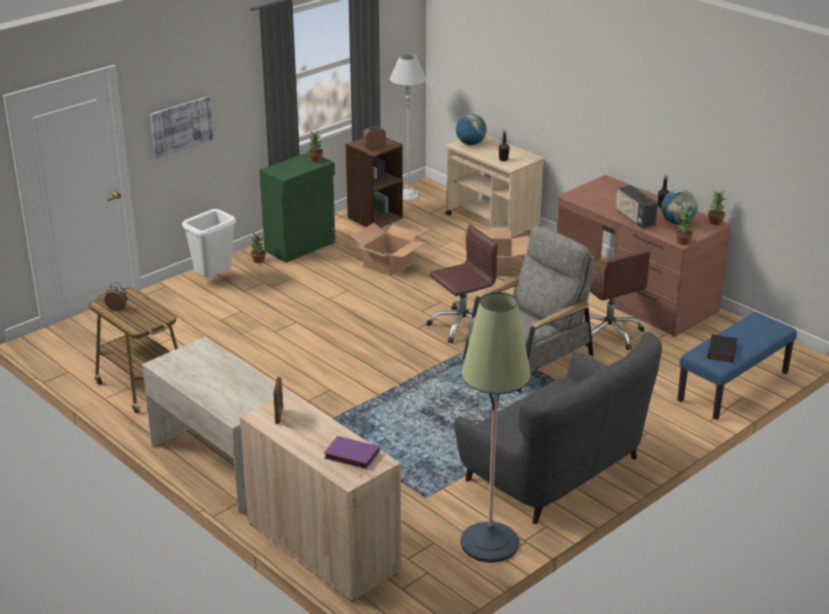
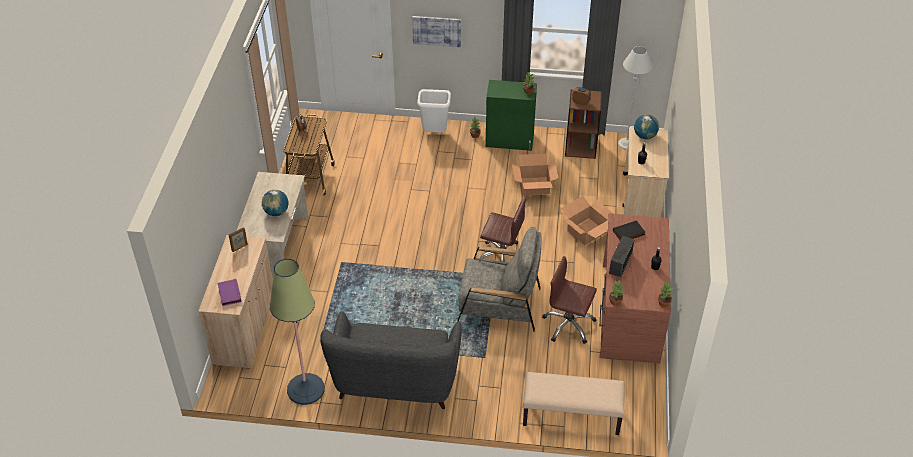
camera: 50 degrees right, 15 degrees up
brown office chair [583,250,651,350] -> brown office chair turned 90 degrees clockwise [542,256,597,344]
globe [661,189,697,225] -> globe moved to [262,190,289,216]
blue bench [677,312,797,420] -> beige bench [523,372,625,435]
black book [707,334,738,362] -> black book moved to [613,220,645,240]

